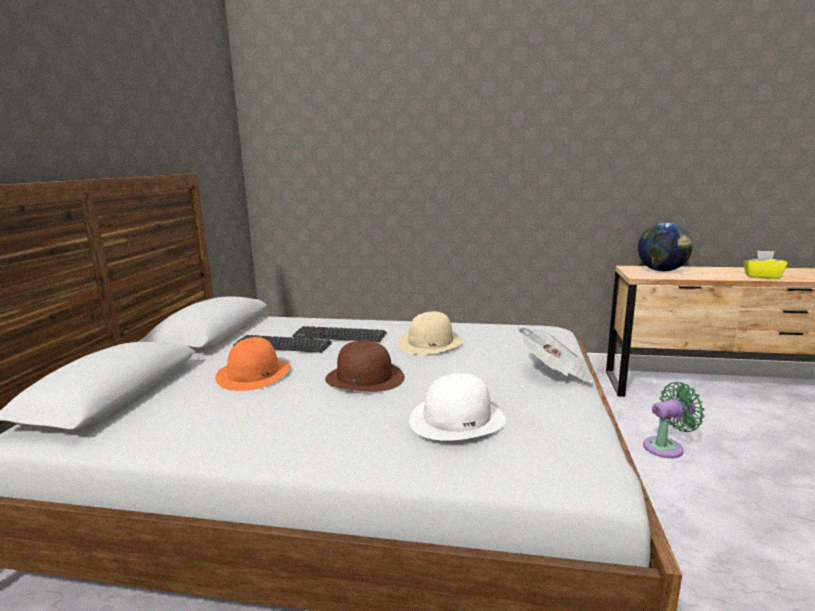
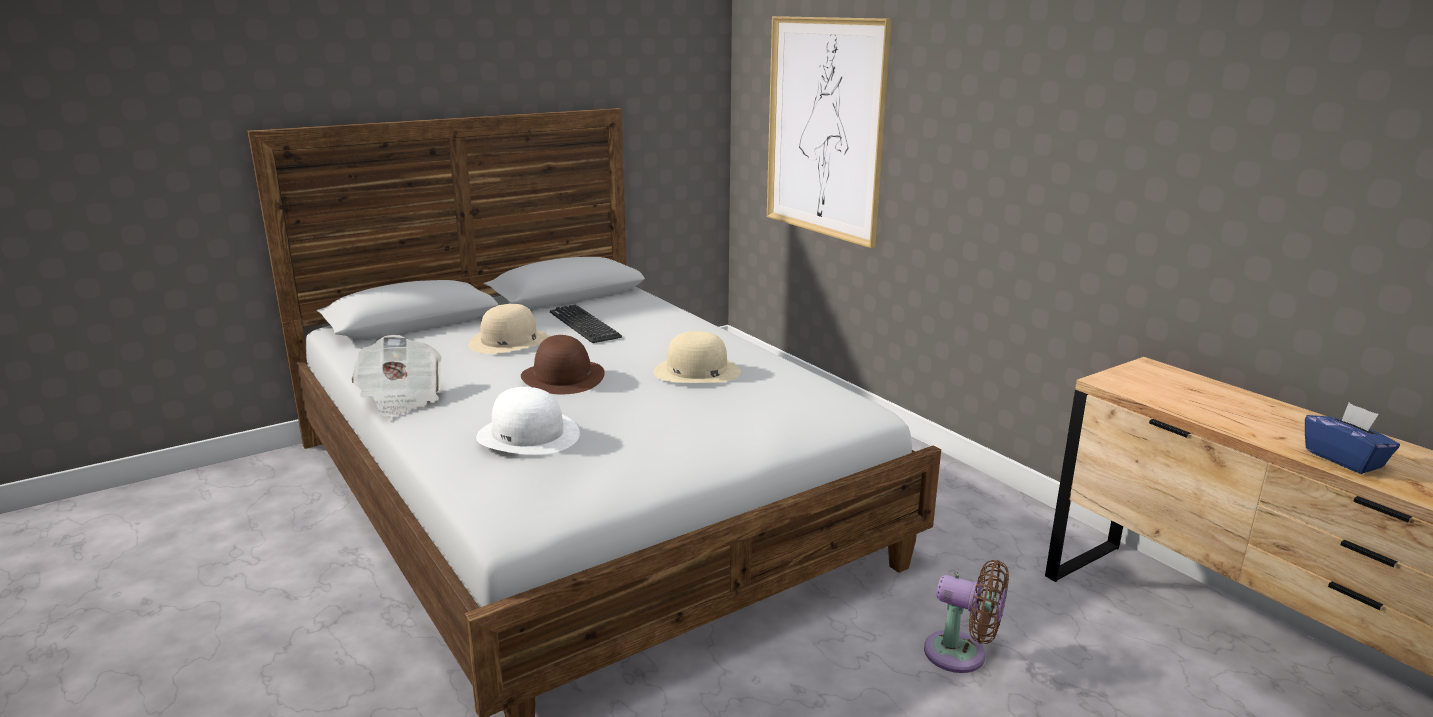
camera: 45 degrees right, 5 degrees up
orange hat [215,337,290,391] -> beige hat [469,304,549,354]
keyboard [292,326,387,342] -> none
newspaper [517,327,594,383] -> newspaper moved to [351,335,441,417]
globe [638,222,693,272] -> none
green fan [643,382,704,458] -> brown fan [924,560,1009,673]
yellow tissue box [743,250,788,279] -> blue tissue box [1305,403,1400,474]
none -> picture [767,16,892,248]

